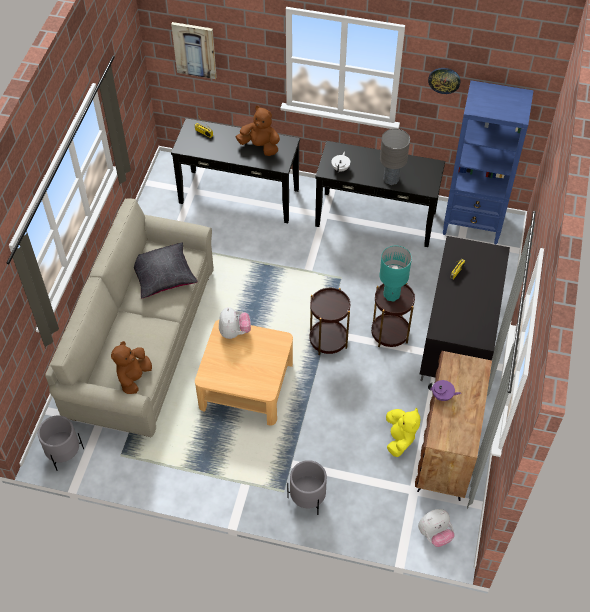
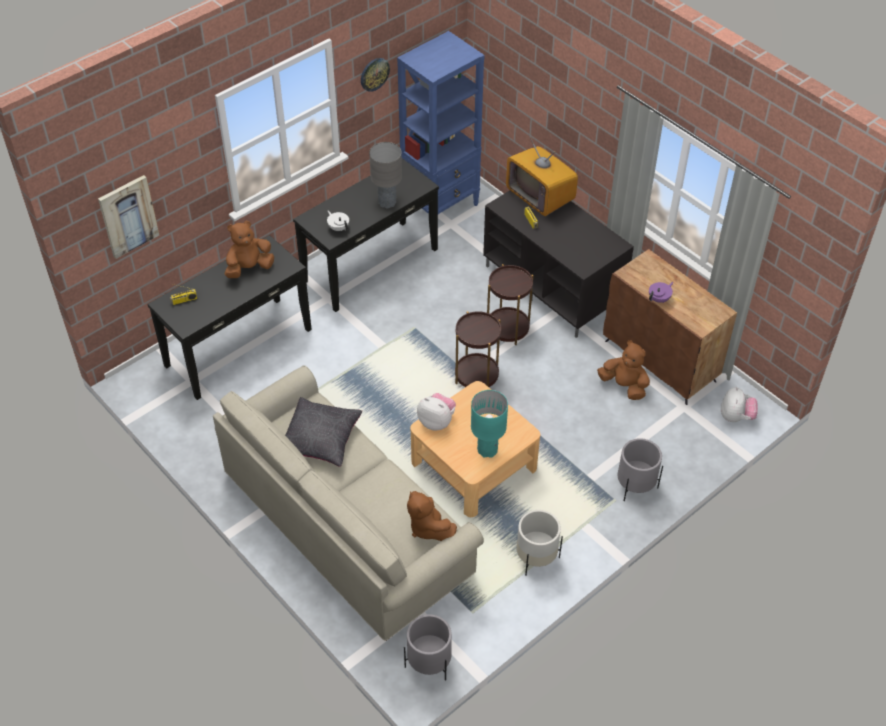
camera: 55 degrees left, 5 degrees down
turquoise table lamp [379,246,412,301] -> turquoise table lamp moved to [471,390,508,458]
yellow plush toy [386,408,420,457] -> brown plush toy [597,340,650,400]
none -> television [506,137,578,216]
none -> white planter [516,510,563,576]

